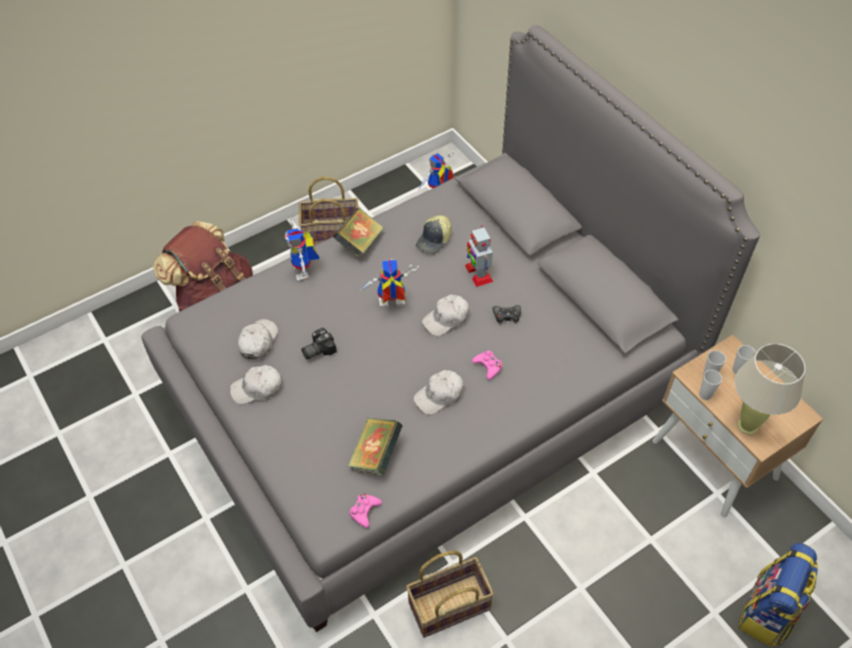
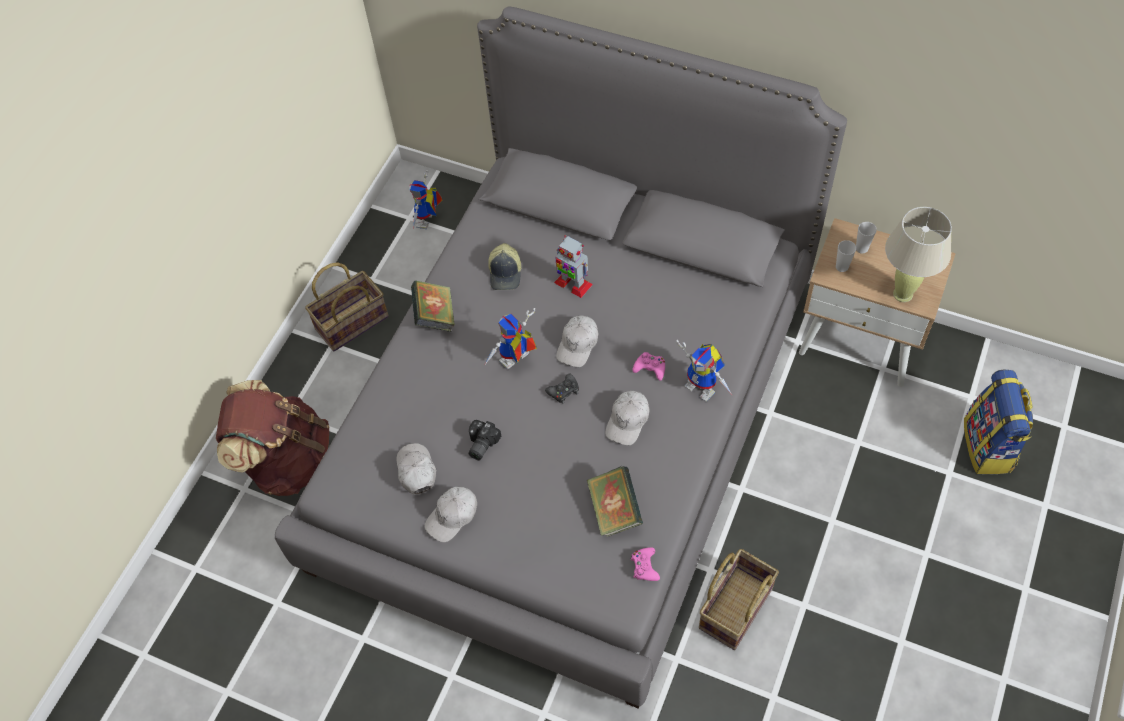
camera: 30 degrees left, 5 degrees up
toy robot [285,218,320,282] -> toy robot moved to [676,340,732,402]
black game controller [492,305,521,324] -> black game controller moved to [545,373,579,404]
cup [699,370,722,400] -> none

